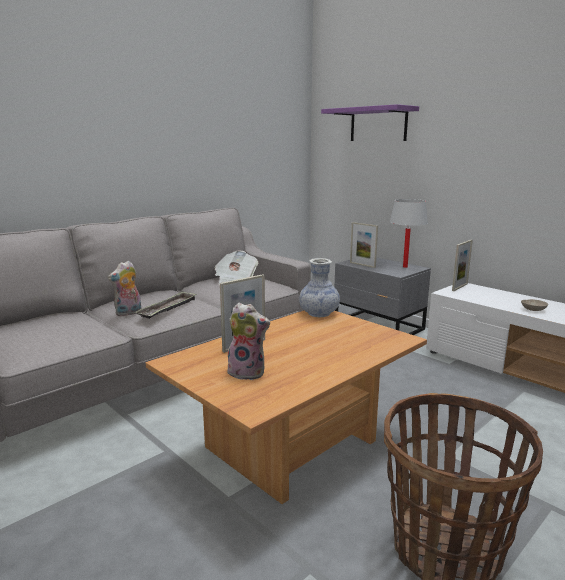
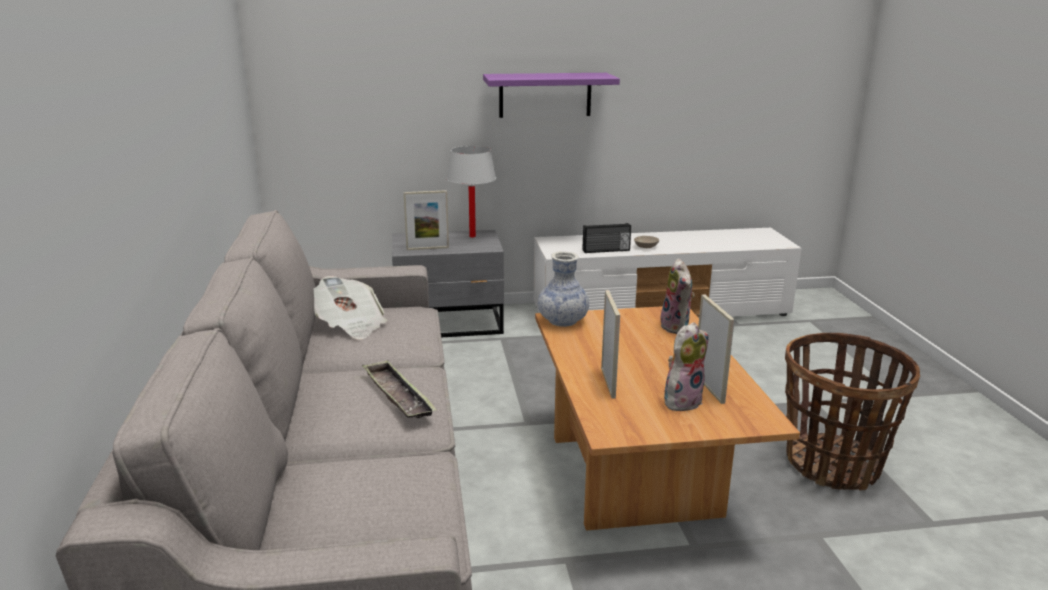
camera: 55 degrees left, 5 degrees up
plush toy [108,261,142,316] -> plush toy moved to [660,258,695,334]
purple shelf [321,104,419,141] -> purple shelf moved to [483,73,620,118]
picture frame [452,240,473,291] -> picture frame moved to [698,294,735,404]
none -> radio [582,223,631,253]

